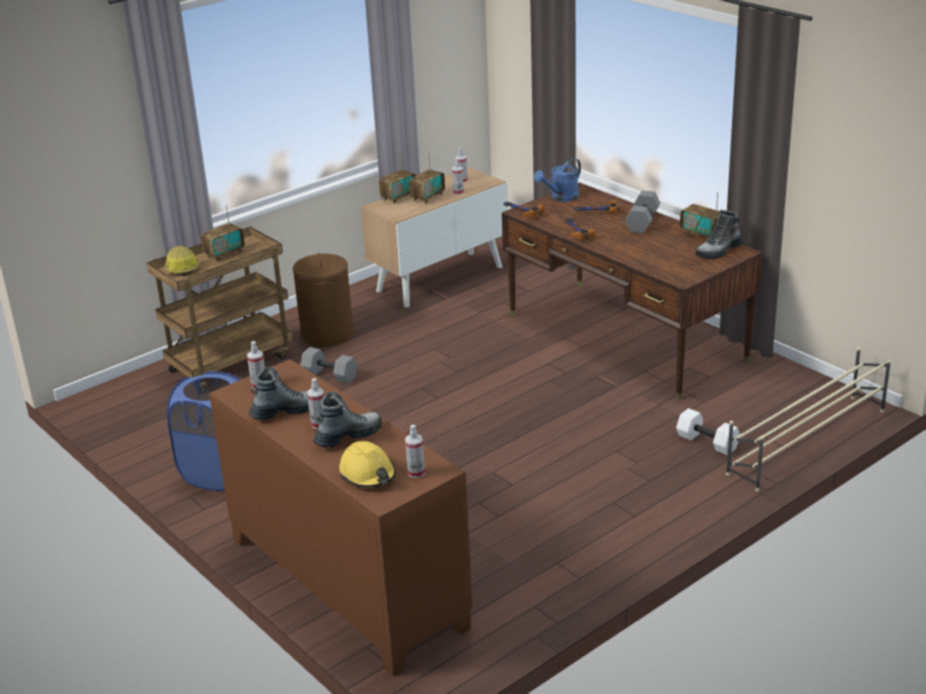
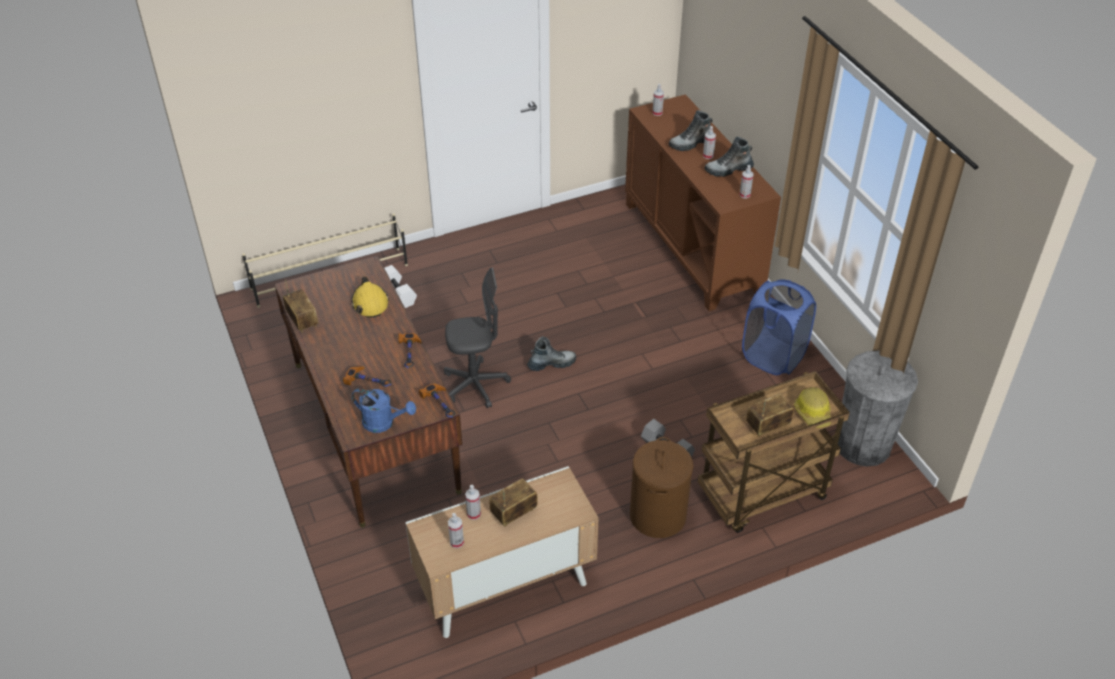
camera: 165 degrees left, 15 degrees up
yellow hard hat [339,441,396,488] -> yellow hard hat moved to [352,276,389,318]
radio [379,153,416,204] -> none
blue watering can [534,158,581,202] -> blue watering can turned 45 degrees clockwise [352,388,416,433]
grey dumbbell [625,191,660,234] -> none
boot [695,210,743,259] -> boot moved to [527,336,576,371]
none -> grey office chair [444,267,511,408]
none -> grey trash can [838,351,918,466]

